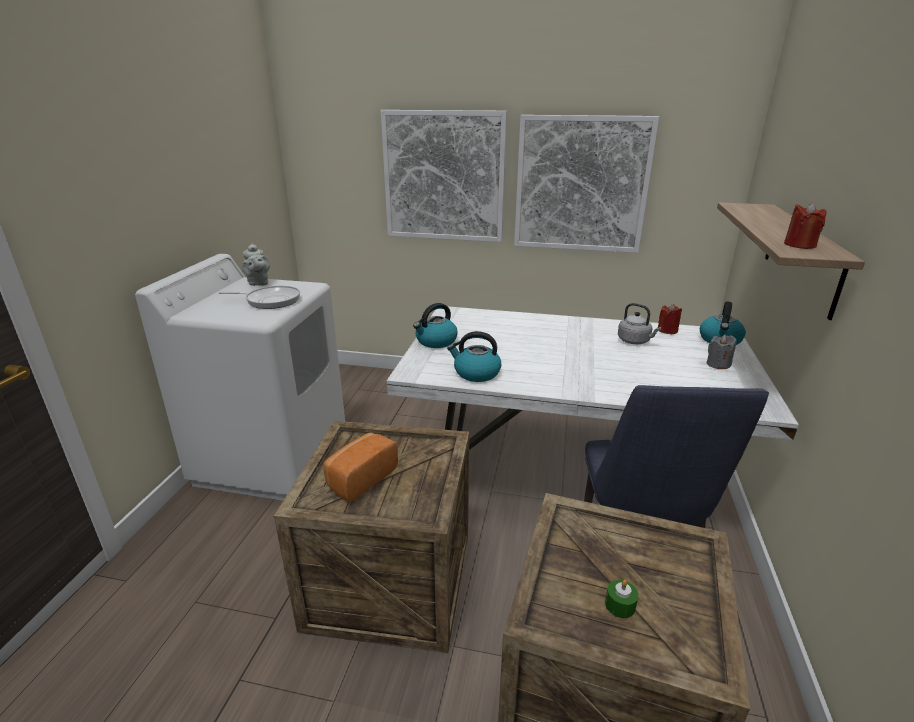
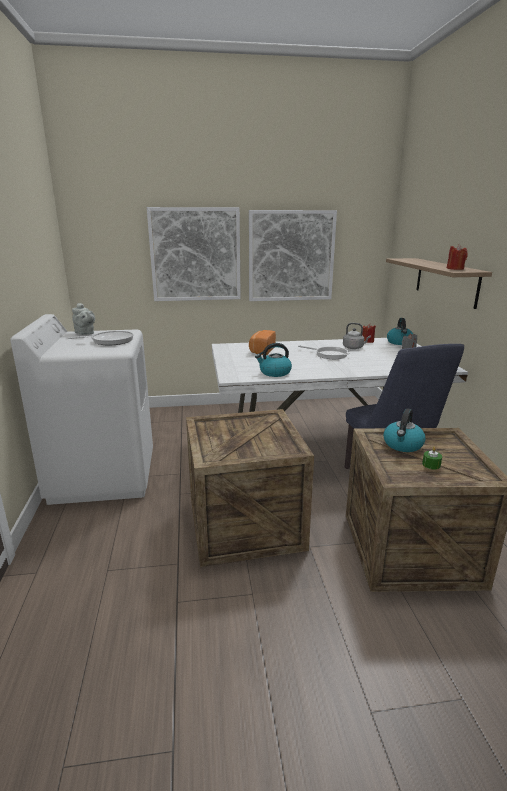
camera: 20 degrees left, 5 degrees down
bread [323,432,398,502] -> bread moved to [249,330,276,355]
kettle [413,303,458,348] -> kettle moved to [383,408,426,452]
none -> frying pan [298,345,350,359]

